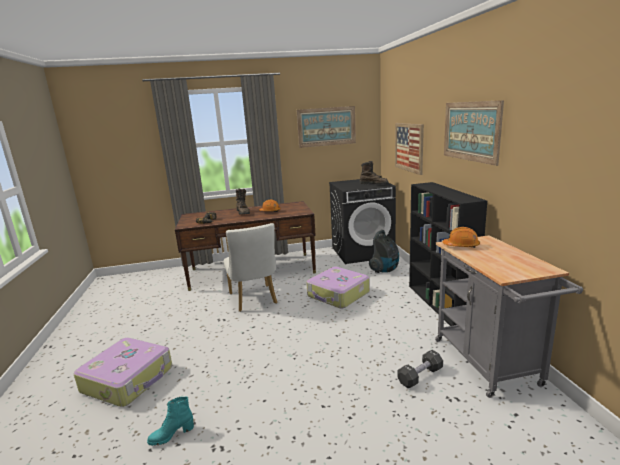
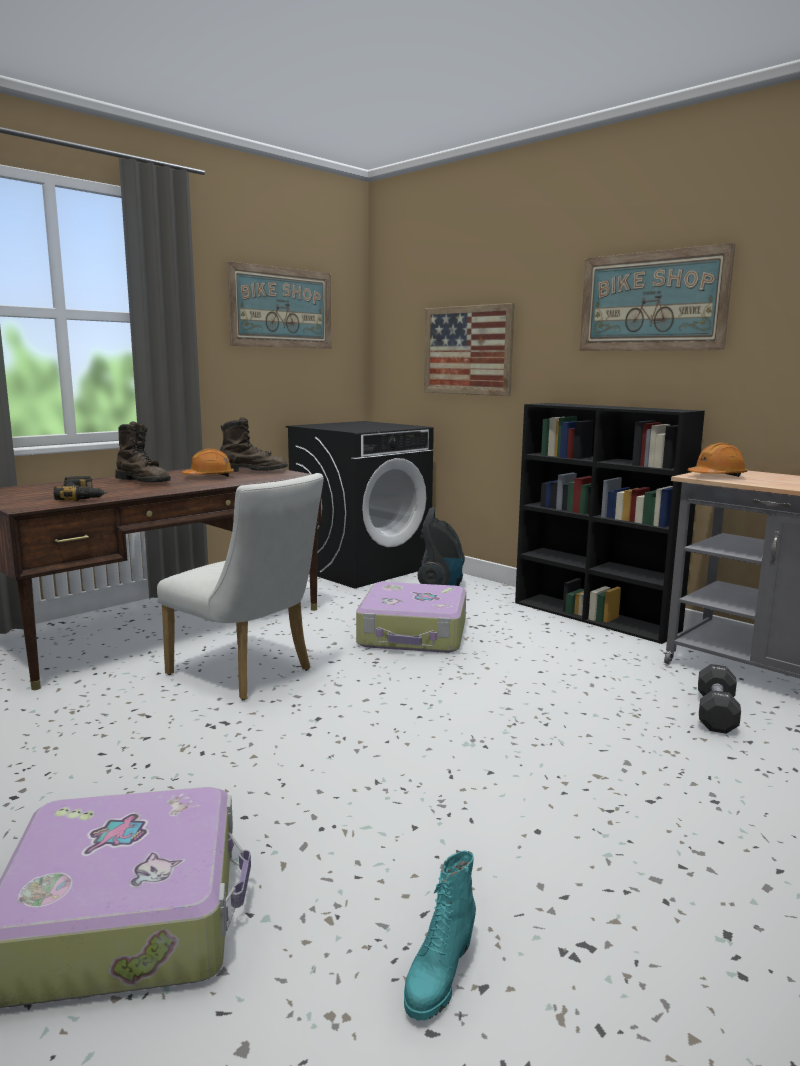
camera: 35 degrees left, 5 degrees down
brown boot [360,161,388,184] -> brown boot moved to [220,417,288,472]

